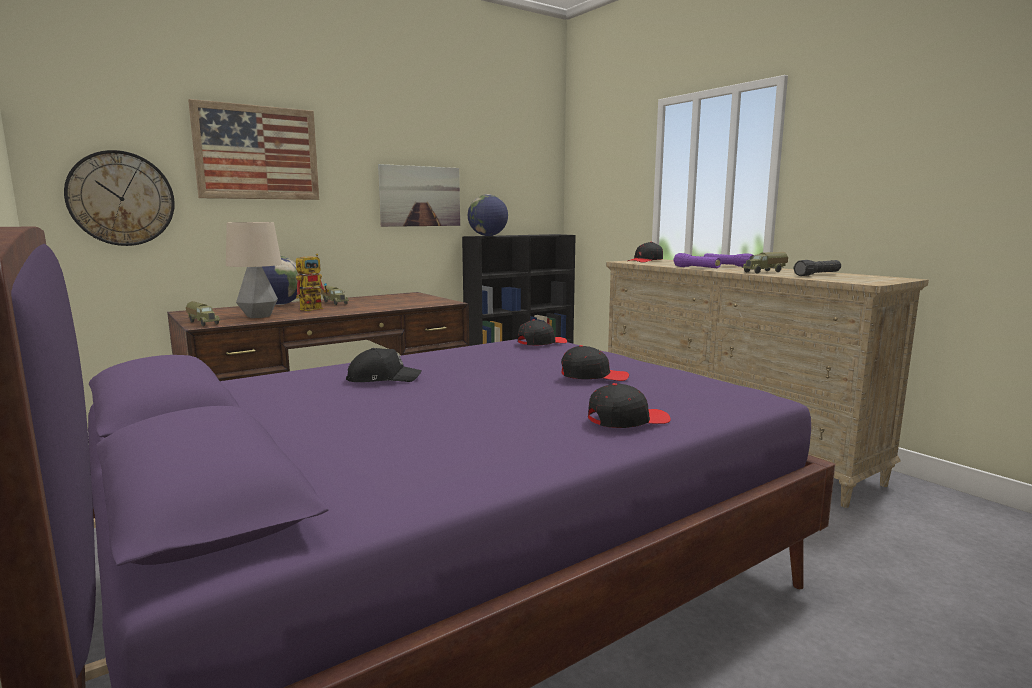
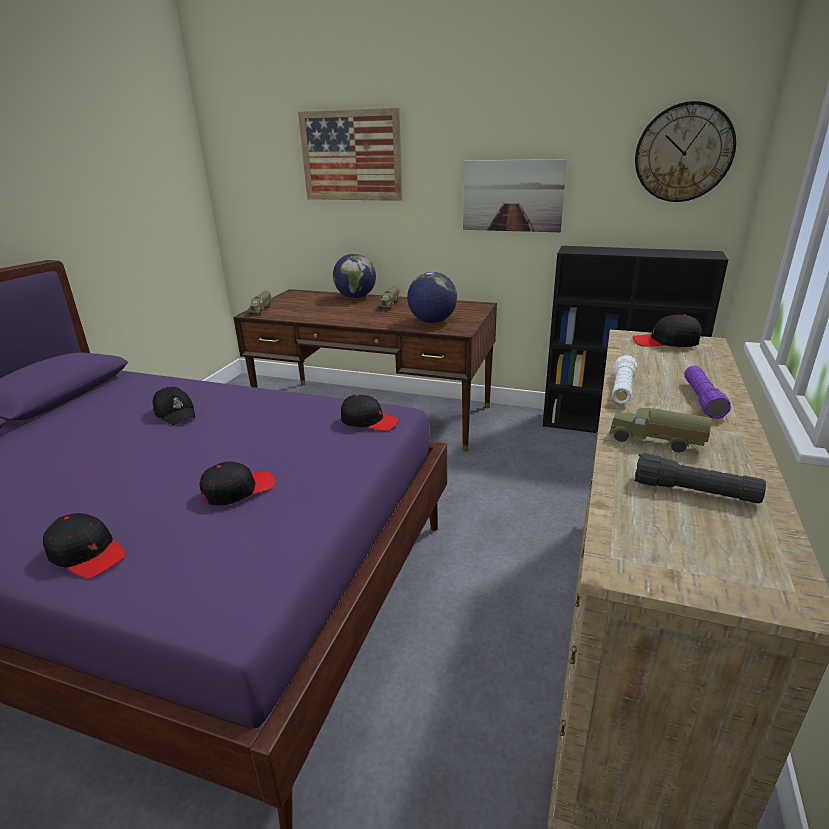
camera: 55 degrees right, 15 degrees up
wall clock [64,150,175,246] -> wall clock moved to [635,101,736,202]
table lamp [226,222,282,318] -> none
toy robot [296,254,329,311] -> none
globe [468,194,508,236] -> globe moved to [407,272,457,323]
black cap [561,345,629,381] -> black cap turned 90 degrees counterclockwise [200,462,275,506]
purple flashlight [673,253,722,268] -> white flashlight [612,355,637,404]

